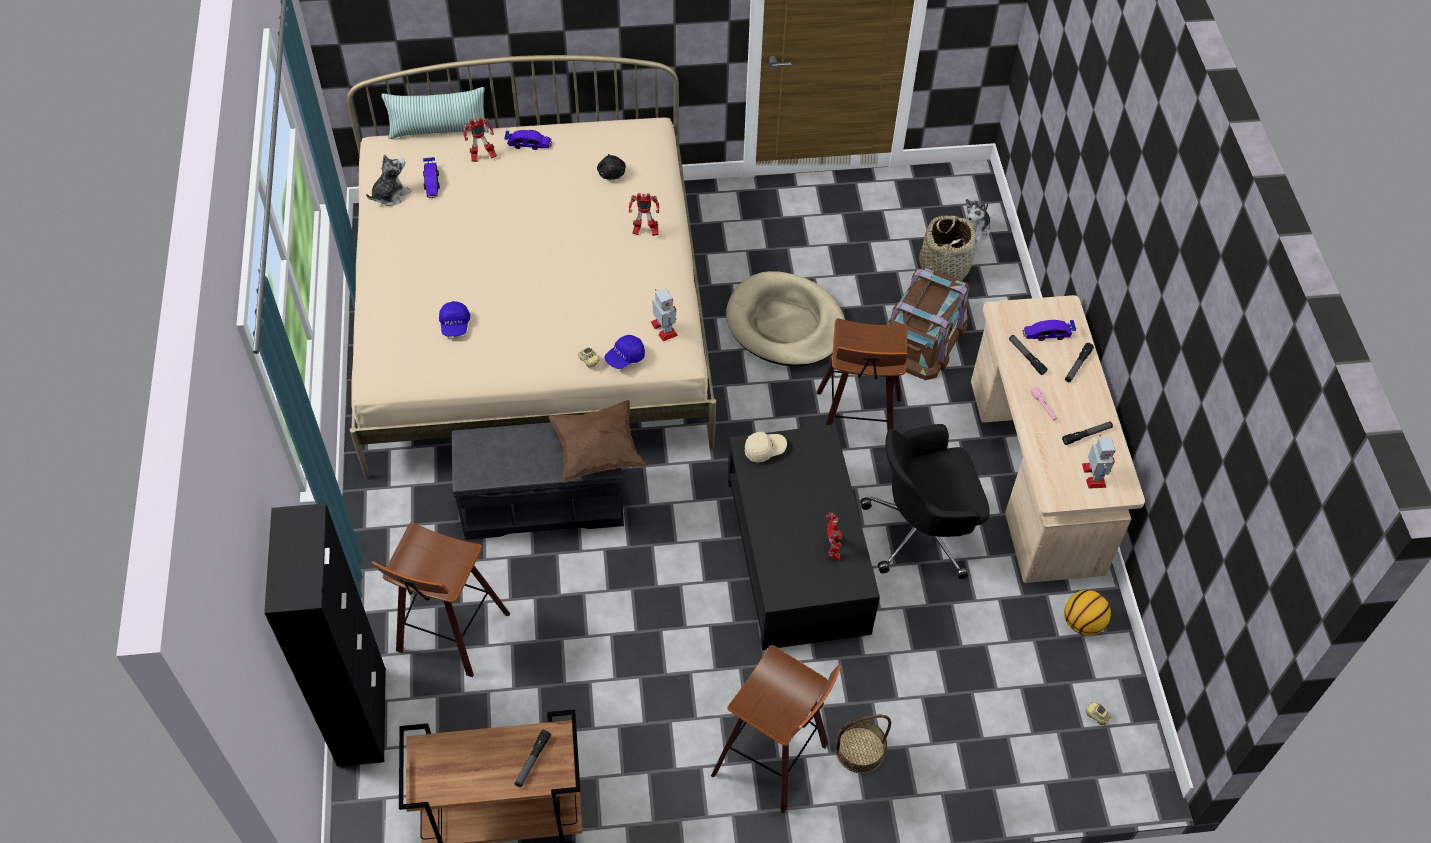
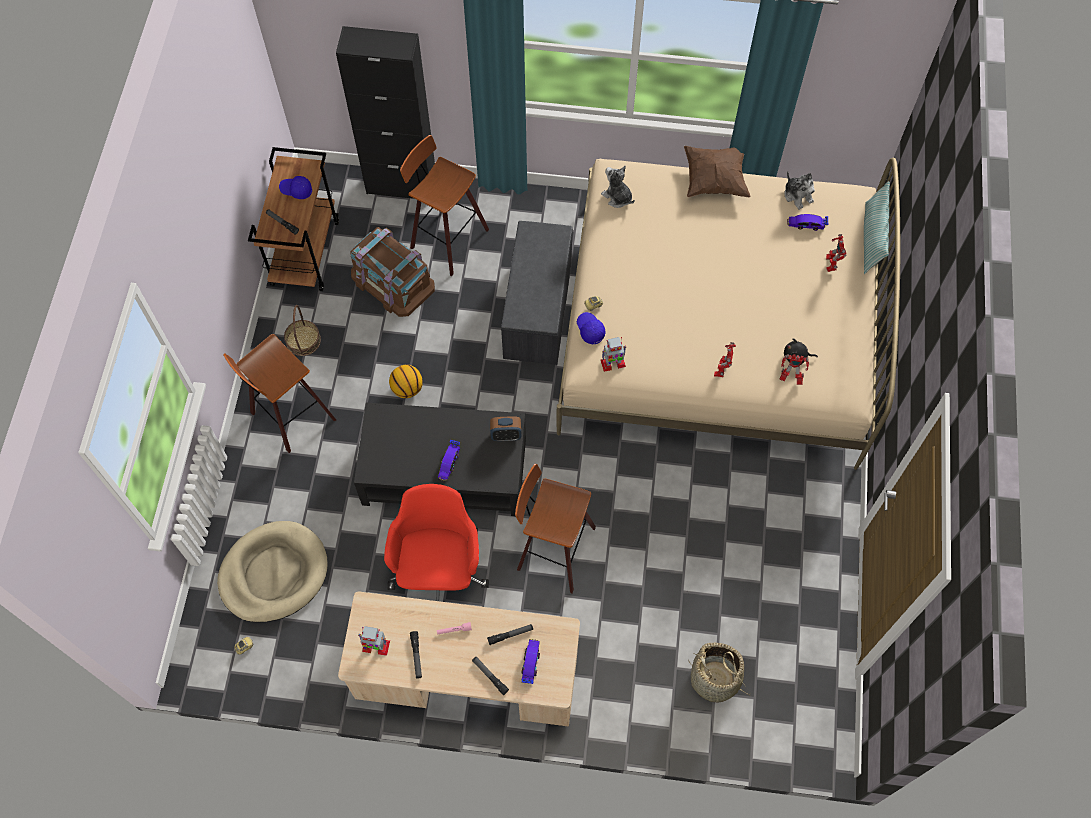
camera: 105 degrees right, 10 degrees up
blue cap [439,301,470,337] -> blue cap moved to [279,176,312,199]
toy car [504,130,552,150] -> toy car moved to [438,440,460,481]
brown pillow [548,400,646,483] -> brown pillow moved to [684,146,751,197]
beige dog bed [726,271,845,366] -> beige dog bed moved to [217,521,328,622]
beige cap [745,432,787,463] -> alarm clock [490,416,521,441]
toy robot [826,512,842,561] -> toy robot moved to [780,354,809,385]
basket [835,715,891,773] -> basket moved to [284,305,321,356]
black office chair [860,424,990,579] -> red office chair [384,484,489,601]
brown storage box [887,267,969,380] -> brown storage box moved to [350,227,435,317]
plush toy [966,199,991,243] -> plush toy moved to [601,165,635,208]
basketball [1064,590,1111,636] -> basketball moved to [389,364,423,398]

